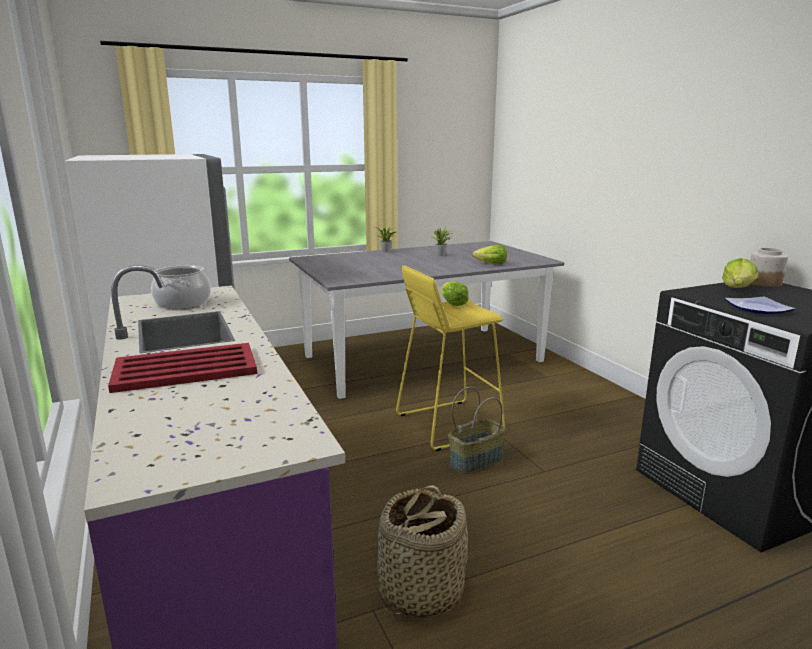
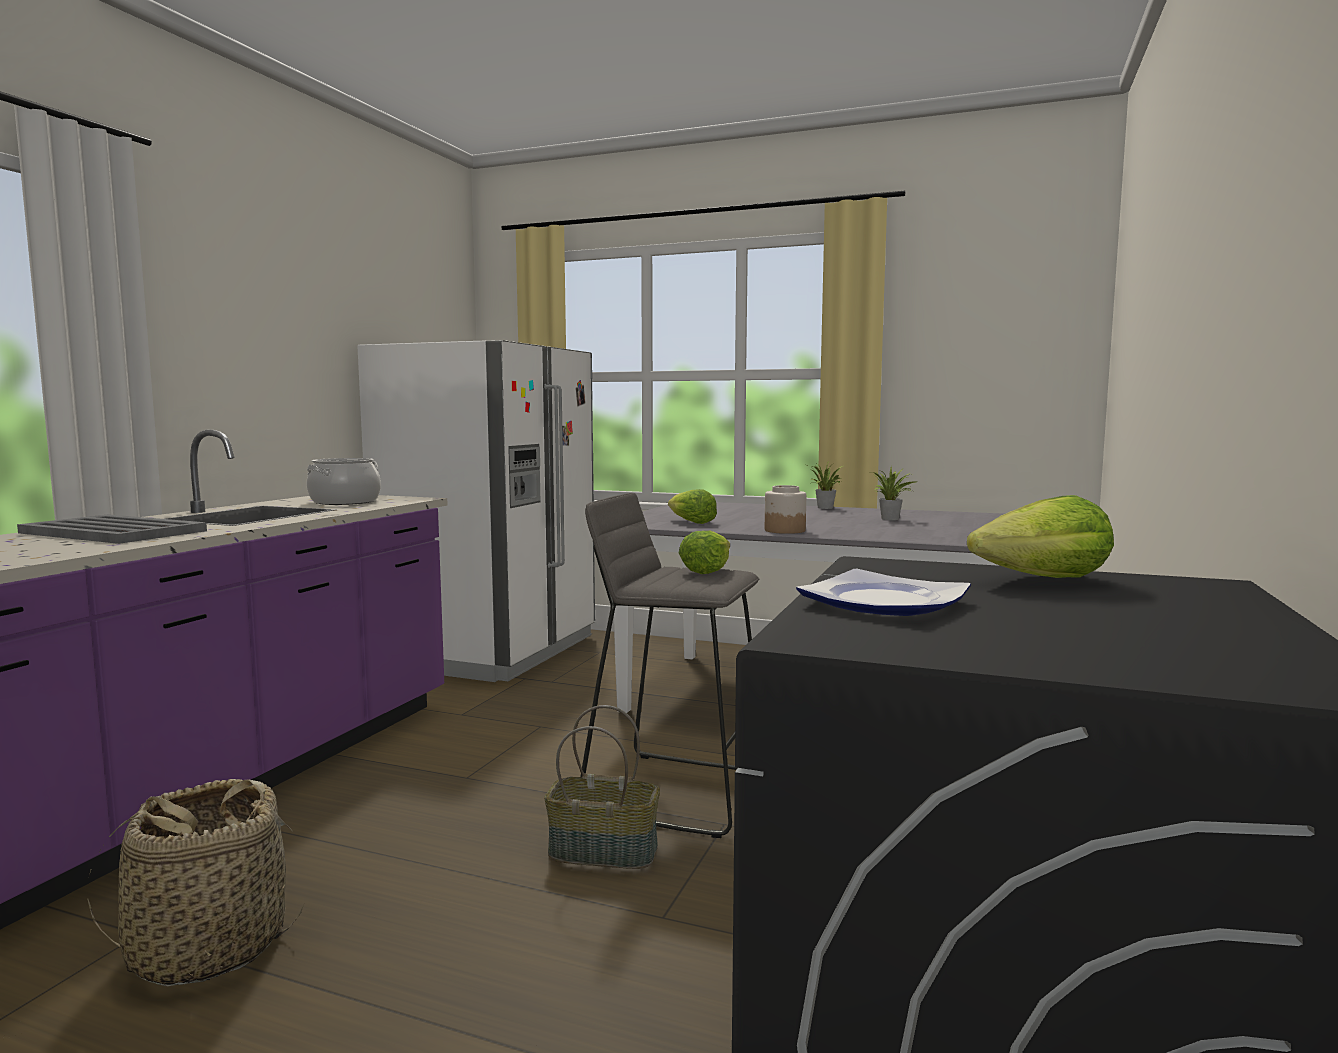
camera: 45 degrees right, 10 degrees down
red tray [108,343,257,393] -> grey tray [17,514,207,544]
yellow stool [396,266,505,451] -> grey stool [580,493,759,838]
lettuce [472,245,507,264] -> lettuce moved to [668,489,717,524]
jar [750,248,788,287] -> jar moved to [765,485,806,534]

